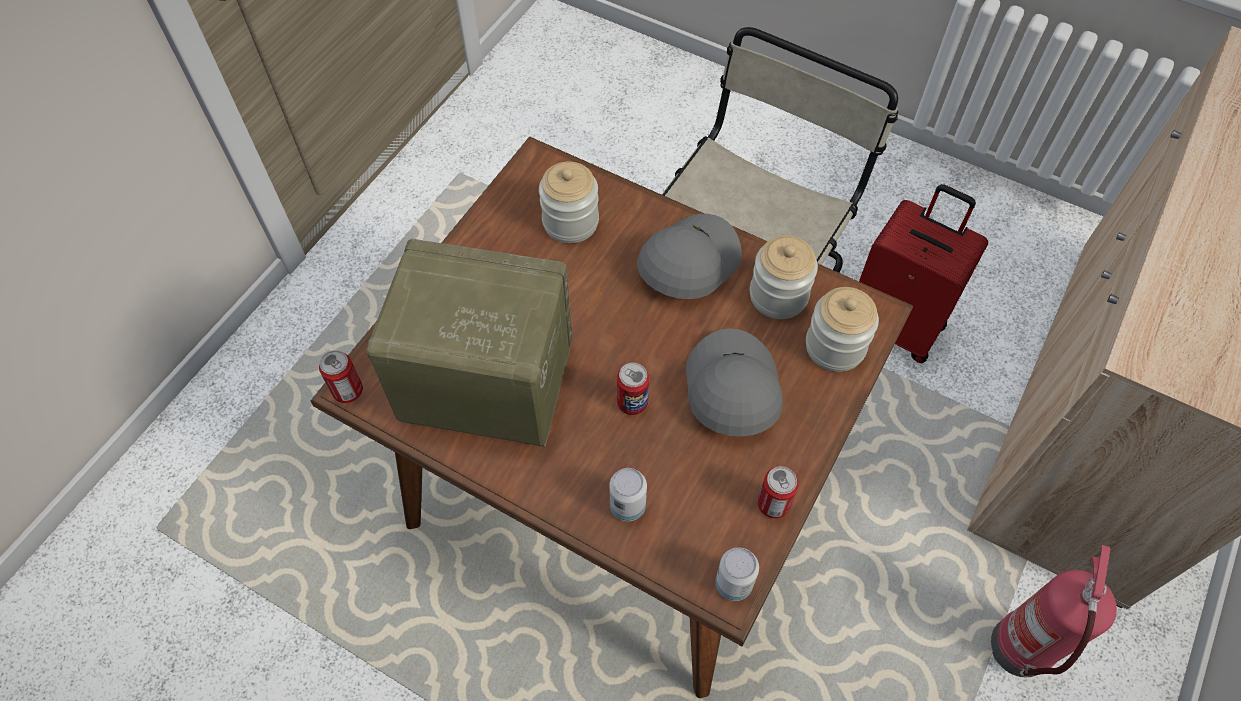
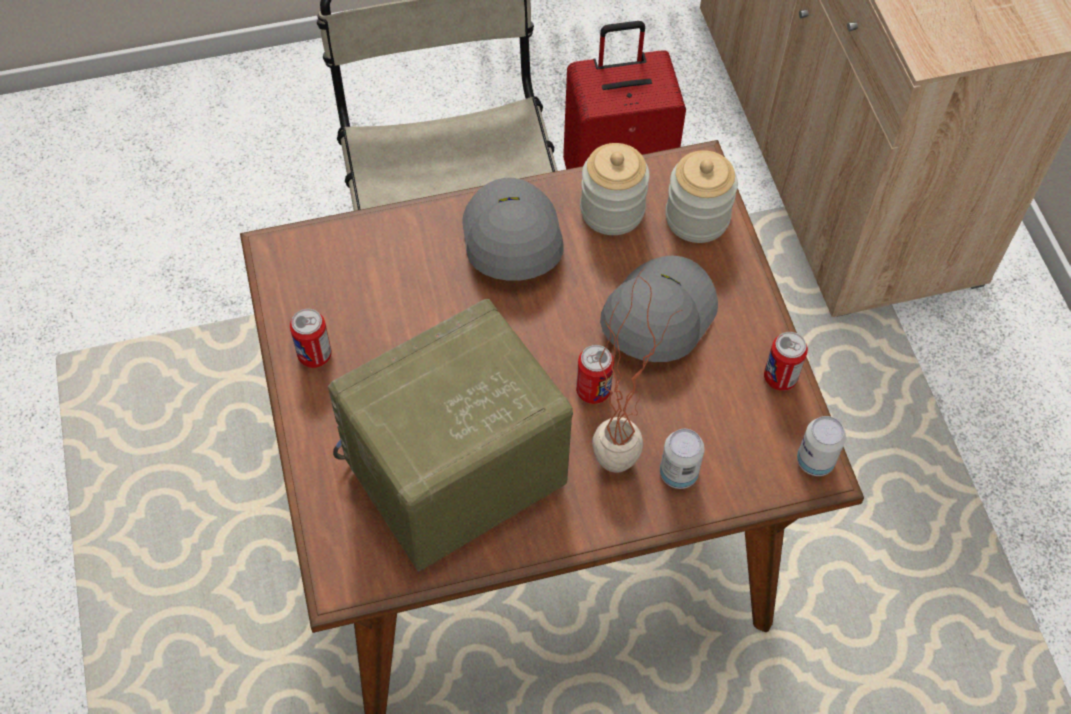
camera: 45 degrees left, 0 degrees up
can [319,350,363,403] -> can moved to [290,309,332,368]
jar [539,162,599,243] -> none
grey cap [686,328,783,437] -> grey cap turned 75 degrees clockwise [600,256,718,362]
fire extinguisher [991,545,1117,678] -> none
none -> potted plant [592,269,682,473]

